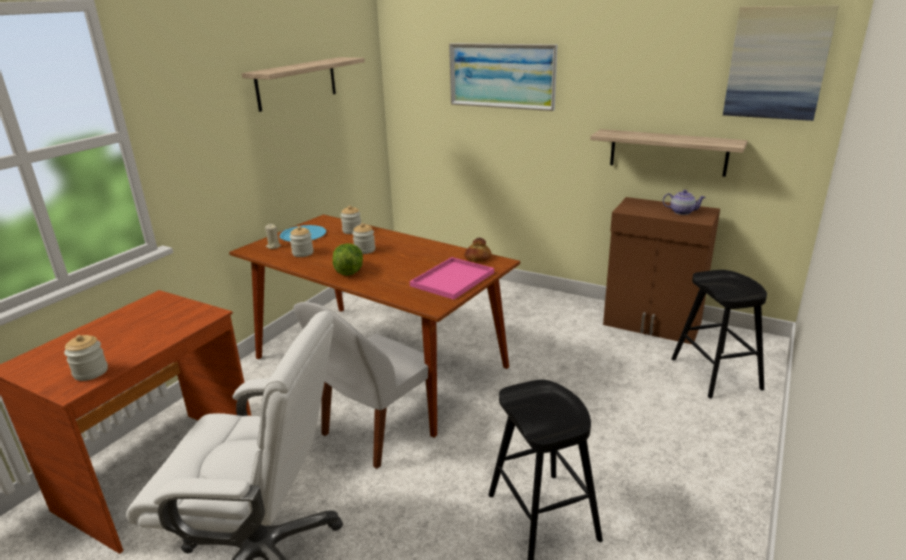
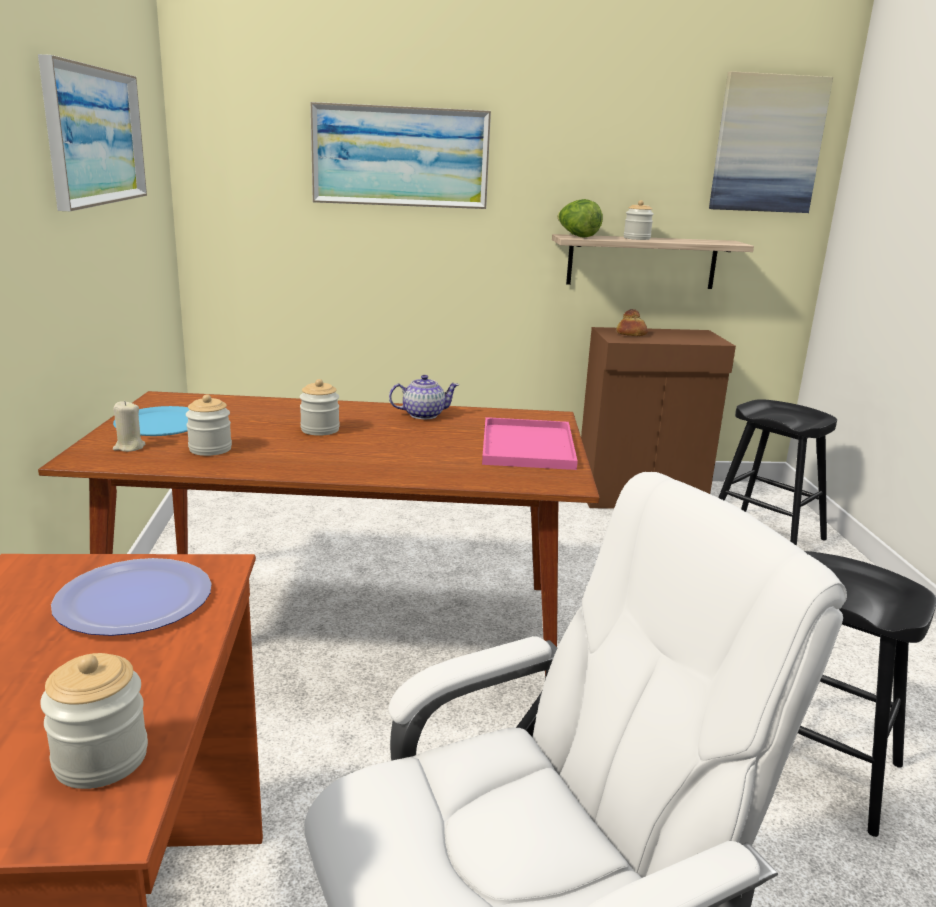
camera: 35 degrees left, 5 degrees down
shelf [242,57,365,112] -> picture [38,54,147,211]
white chair [293,302,428,469] -> none
lettuce [333,243,363,276] -> lettuce moved to [557,199,603,238]
jar [341,206,361,234] -> jar moved to [624,200,654,240]
bread [464,238,492,262] -> bread moved to [616,309,648,336]
teapot [663,190,706,215] -> teapot moved to [389,375,459,420]
none -> plate [51,558,212,636]

